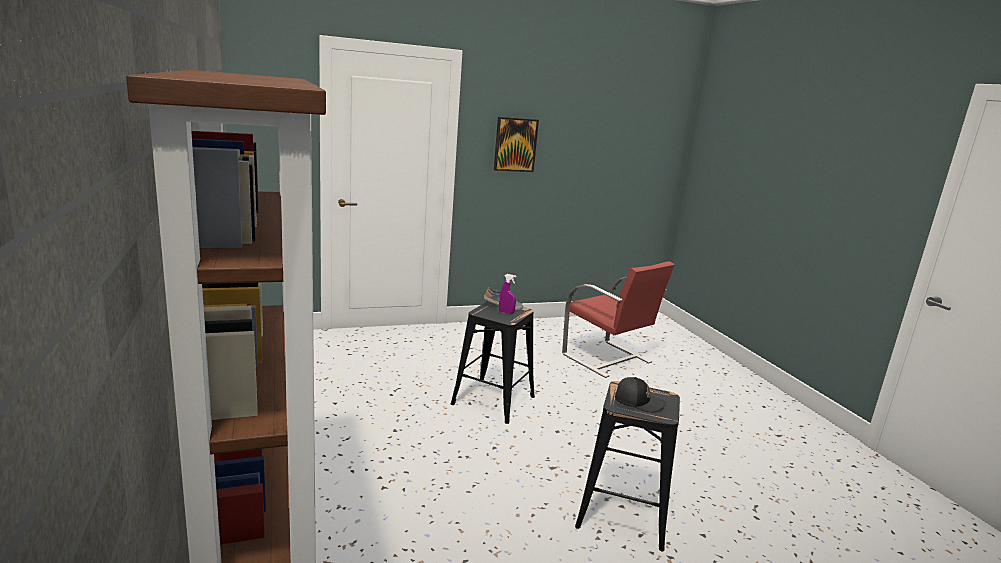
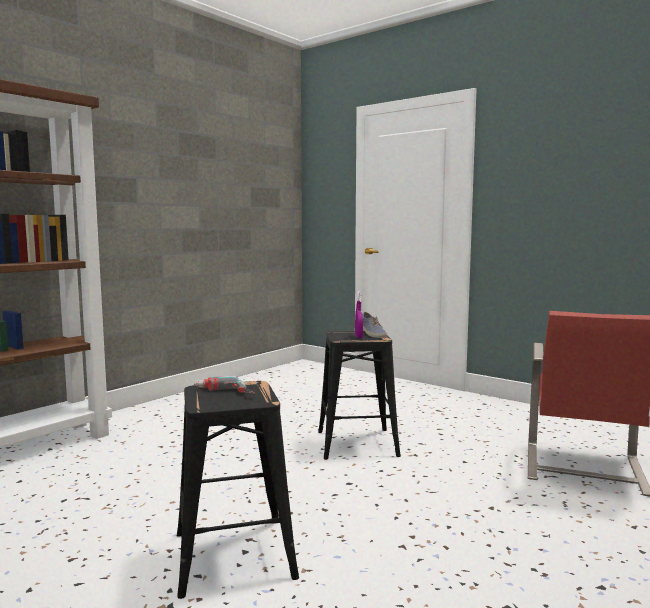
camera: 60 degrees right, 10 degrees down
picture [494,117,539,172] -> none
black cap [615,377,666,412] -> power drill [194,376,255,395]

